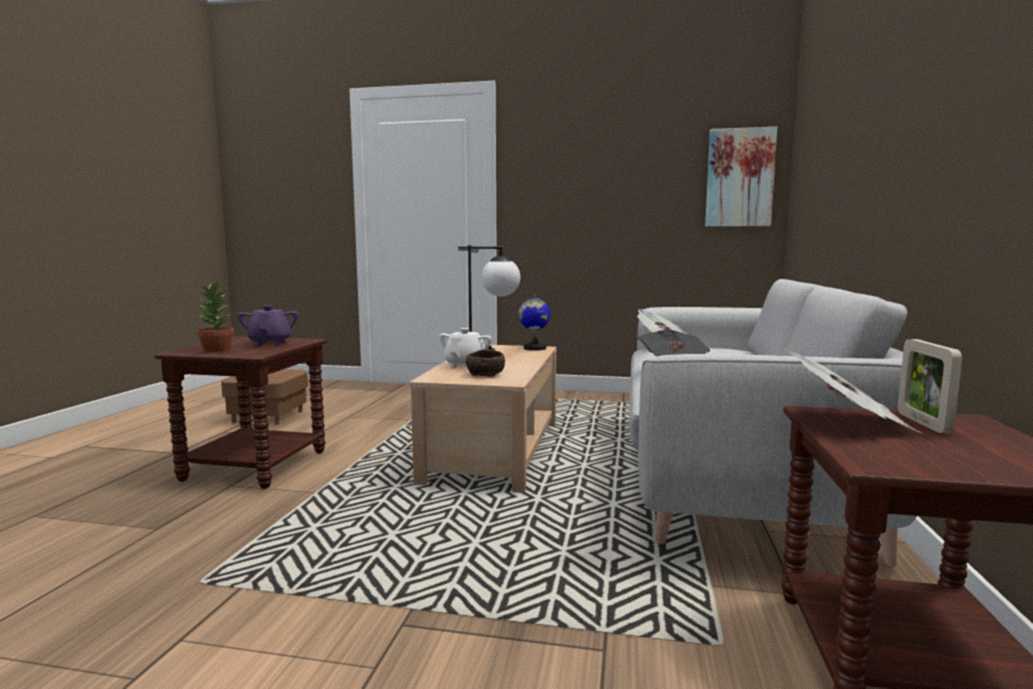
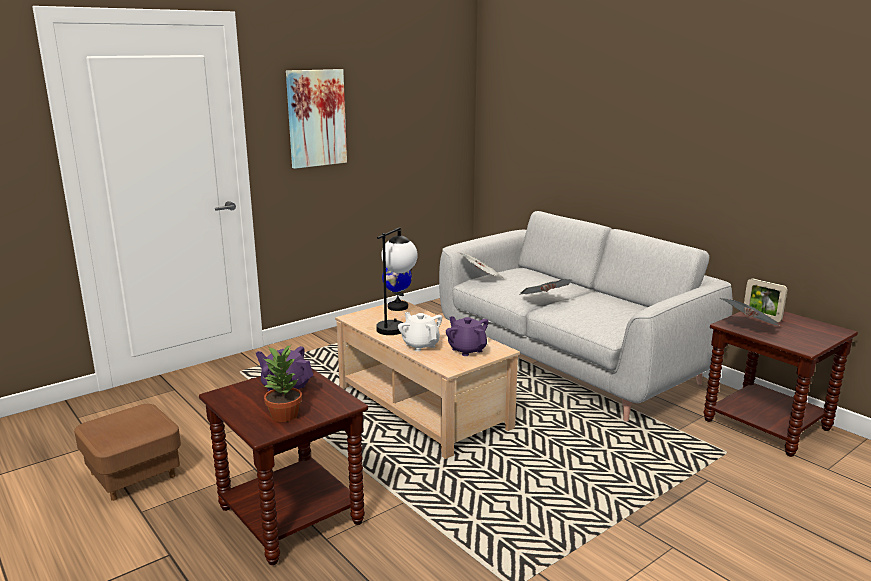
camera: 50 degrees left, 10 degrees up
brown bowl [466,349,505,377] -> purple teapot [446,316,488,356]
picture [705,127,777,227] -> picture moved to [286,69,347,169]

